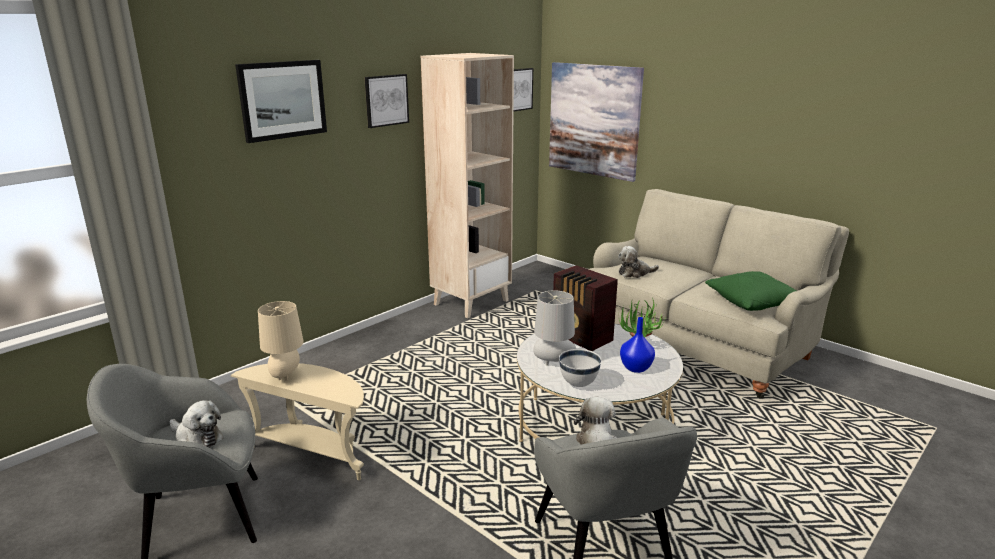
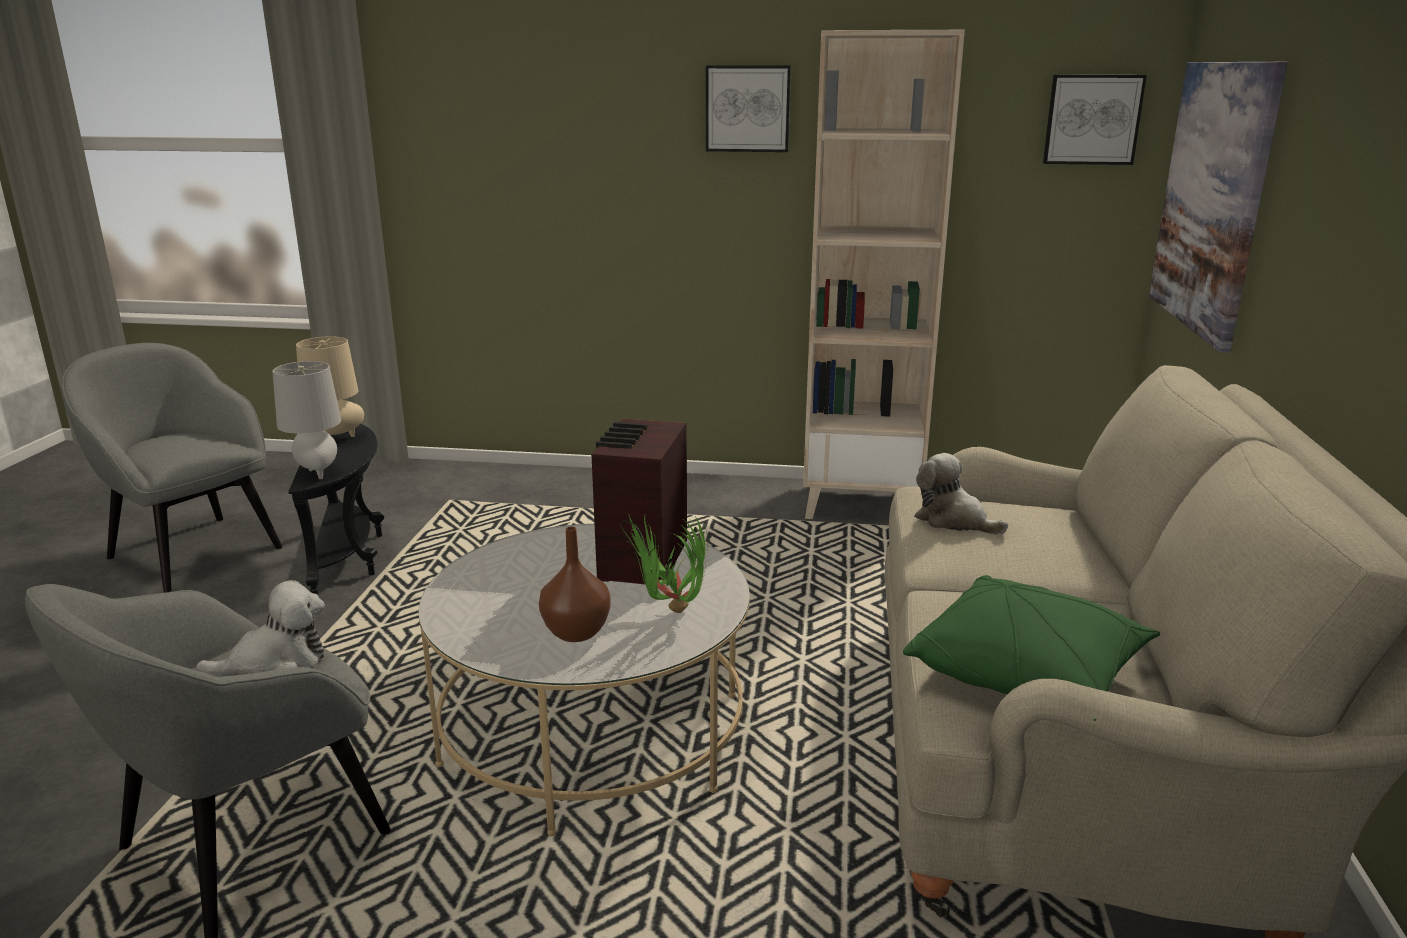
camera: 55 degrees right, 0 degrees up
plush toy [170,400,224,448] -> none
beige side table [231,363,364,480] -> black side table [288,424,384,594]
picture [235,60,327,143] -> none
grey table lamp [533,290,576,365] -> grey table lamp moved to [272,361,341,479]
white bowl [559,349,601,387] -> none
blue vase [620,317,655,373] -> brown vase [539,526,611,642]

